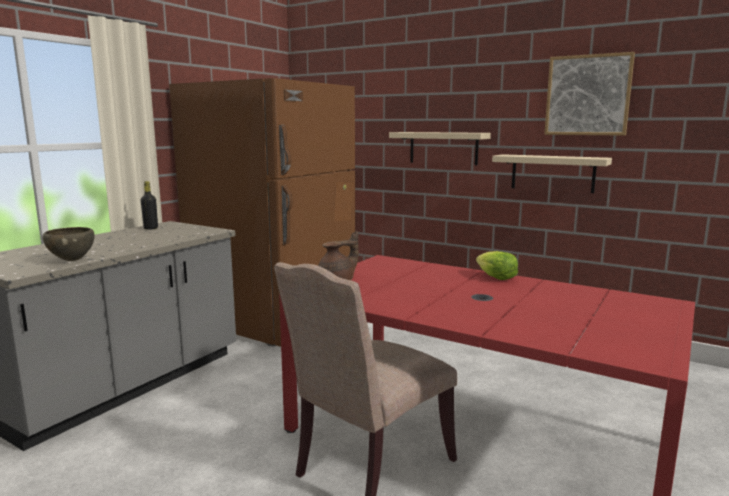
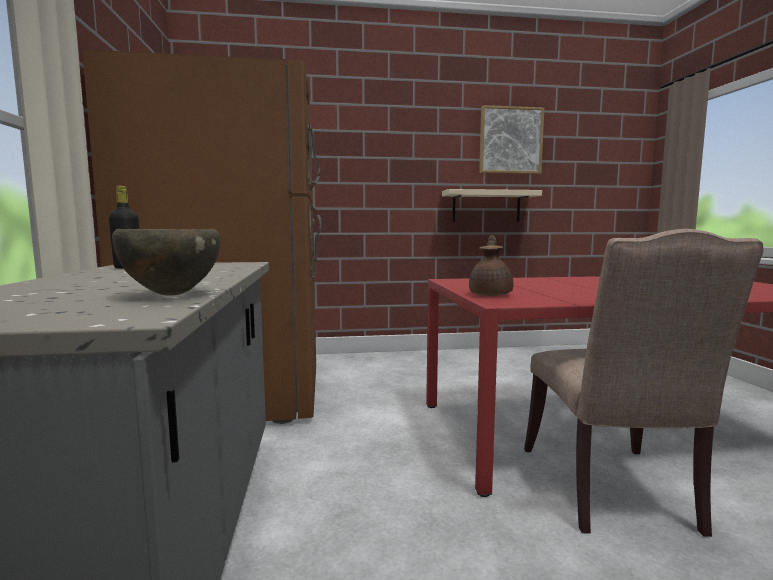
camera: 40 degrees left, 5 degrees down
beige shelf [389,132,491,165] -> none
lettuce [476,251,518,280] -> none

